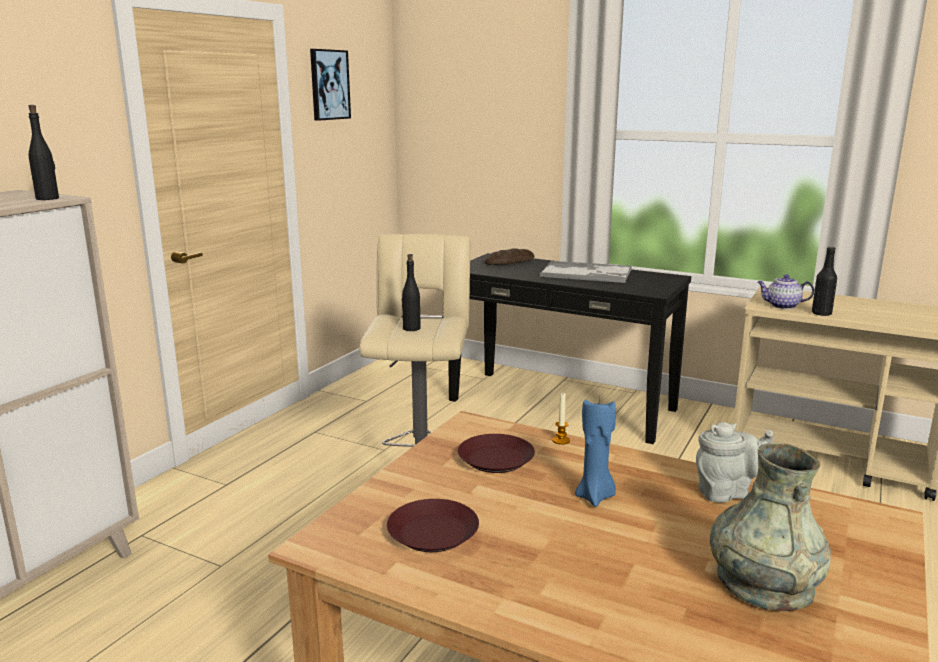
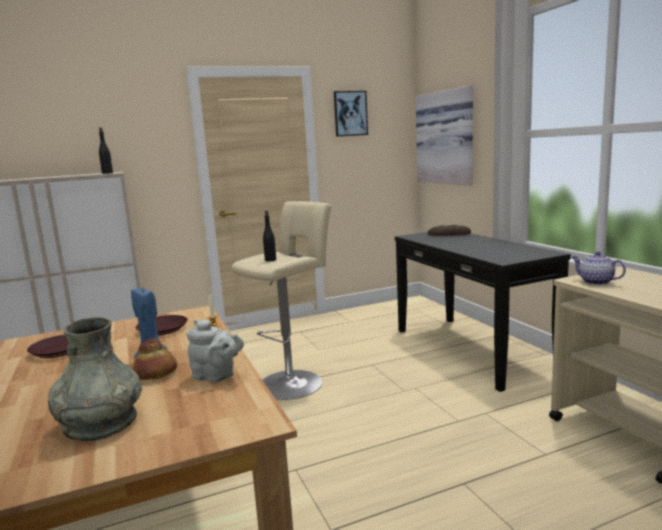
camera: 40 degrees right, 5 degrees down
tray [540,261,632,283] -> none
black bottle [812,247,837,316] -> none
none -> bread [131,338,177,380]
none -> picture [416,85,473,186]

